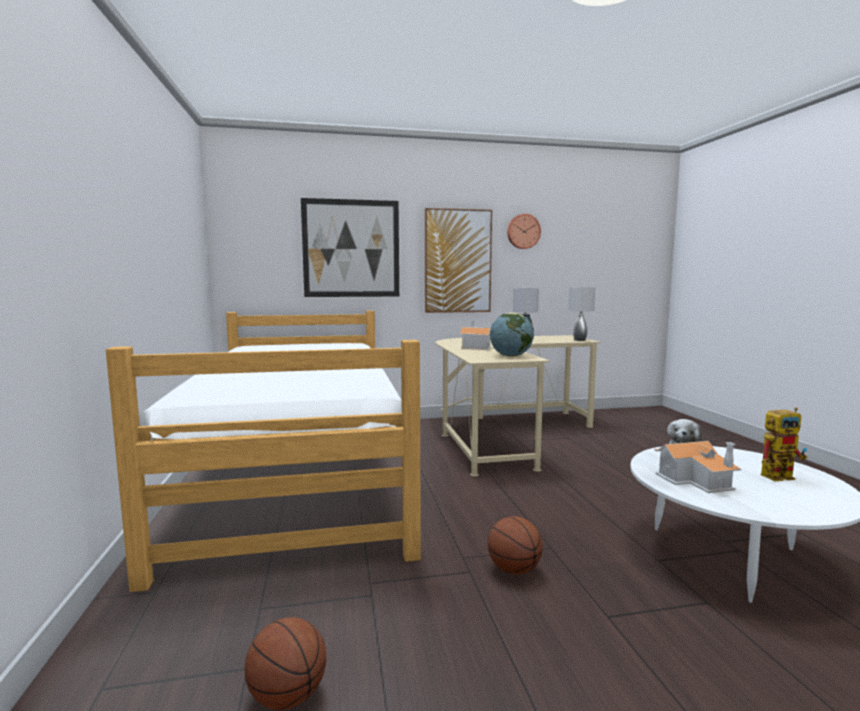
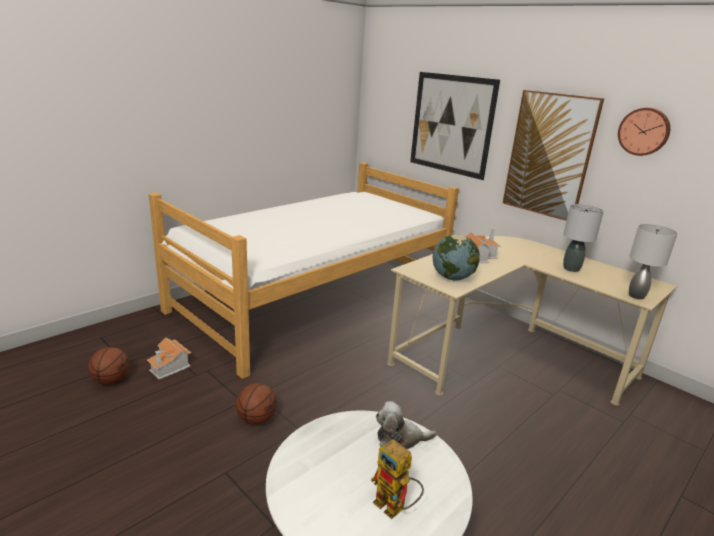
camera: 55 degrees right, 15 degrees up
toy house [654,441,741,493] -> toy house moved to [147,337,191,379]

